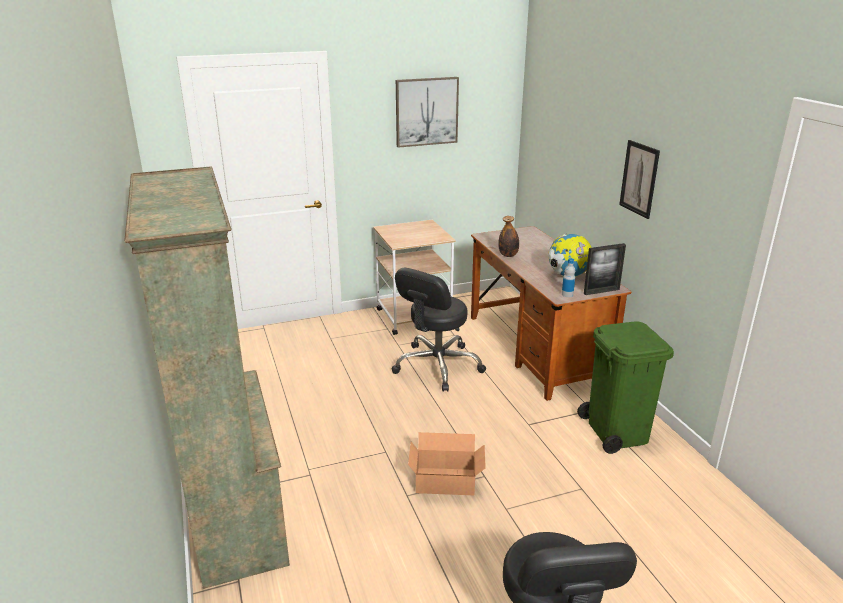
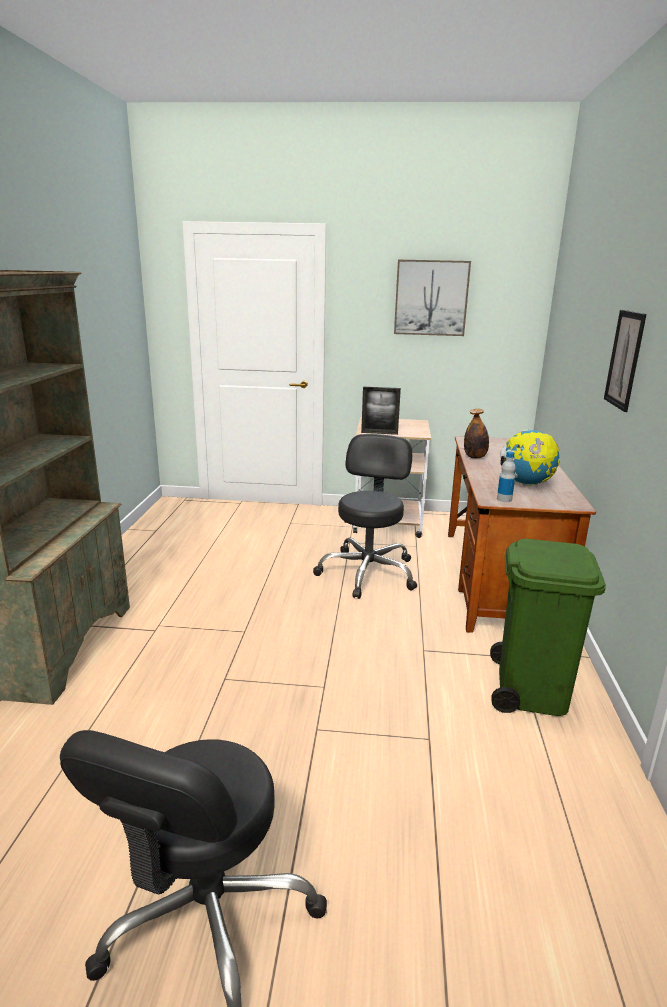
camera: 25 degrees right, 5 degrees down
black office chair [392,268,486,391] -> black office chair turned 135 degrees clockwise [313,434,417,599]
cardboard box [408,432,486,495] -> none
picture frame [584,243,626,295] -> picture frame moved to [361,387,401,435]

